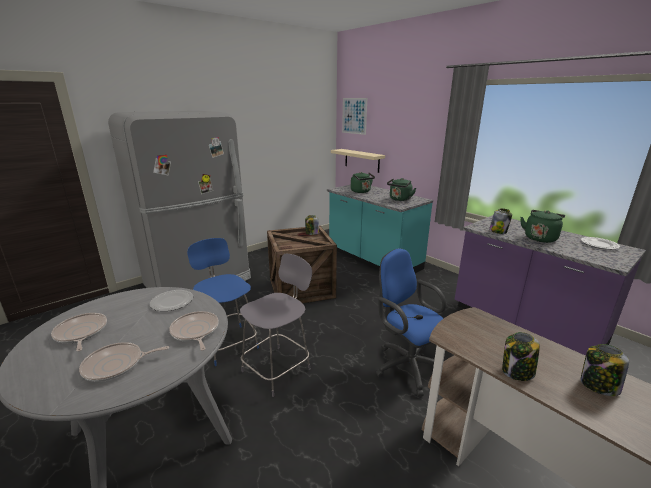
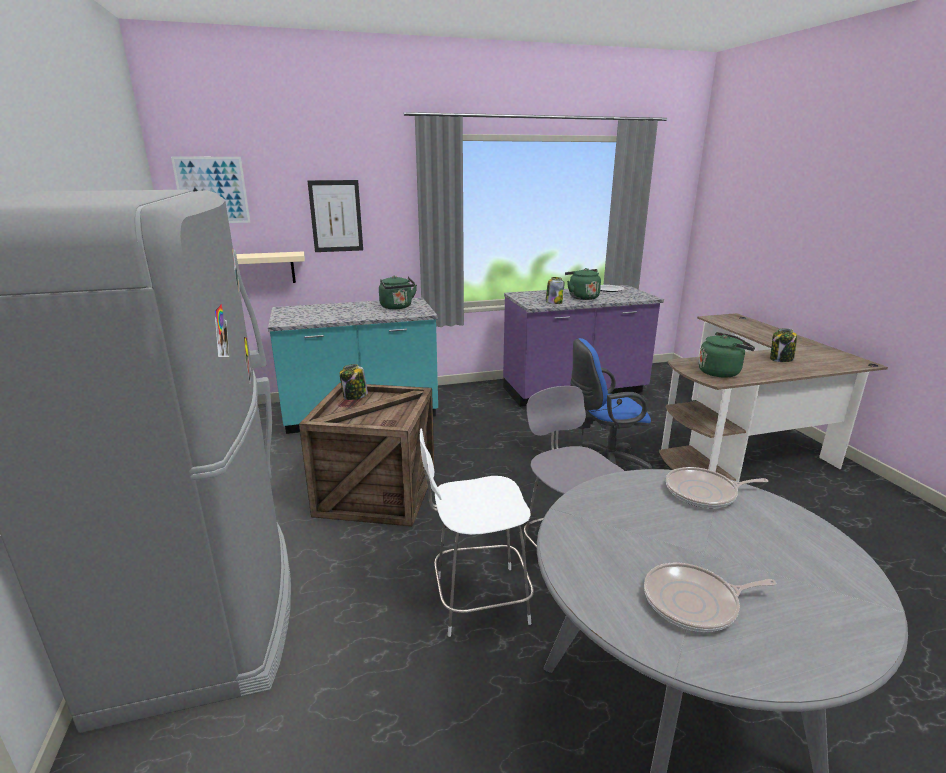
camera: 65 degrees left, 0 degrees up
frying pan [79,342,169,382] -> none
plate [150,290,193,311] -> none
blue chair [187,238,259,366] -> white chair [420,429,534,637]
green kettle [351,172,375,193] -> green kettle moved to [698,332,755,378]
jar [502,332,540,381] -> none
none -> picture [308,180,363,252]

